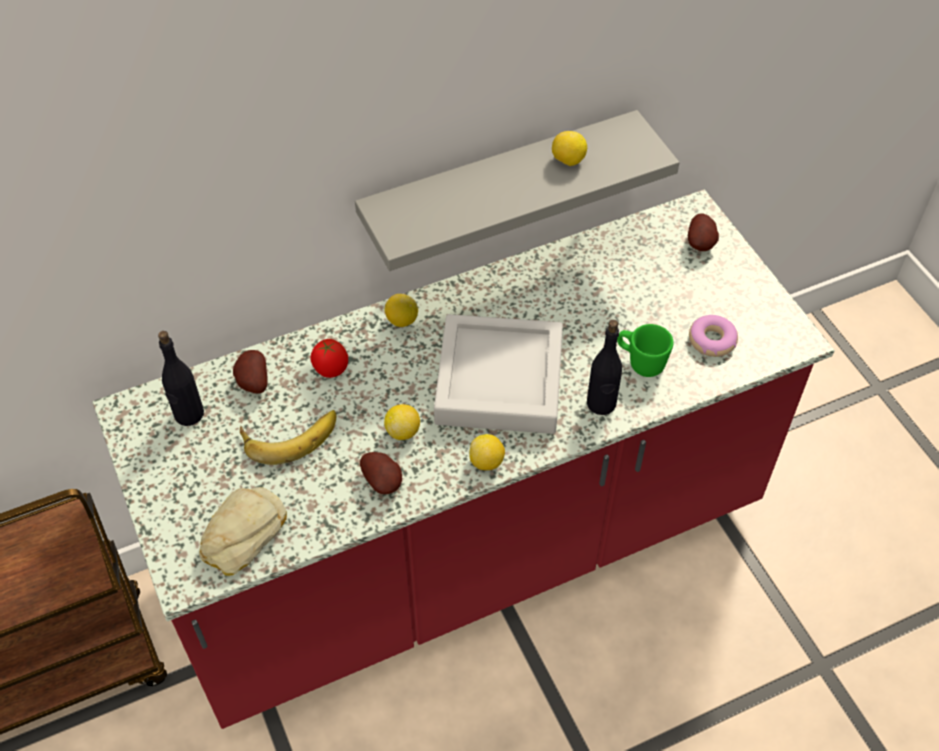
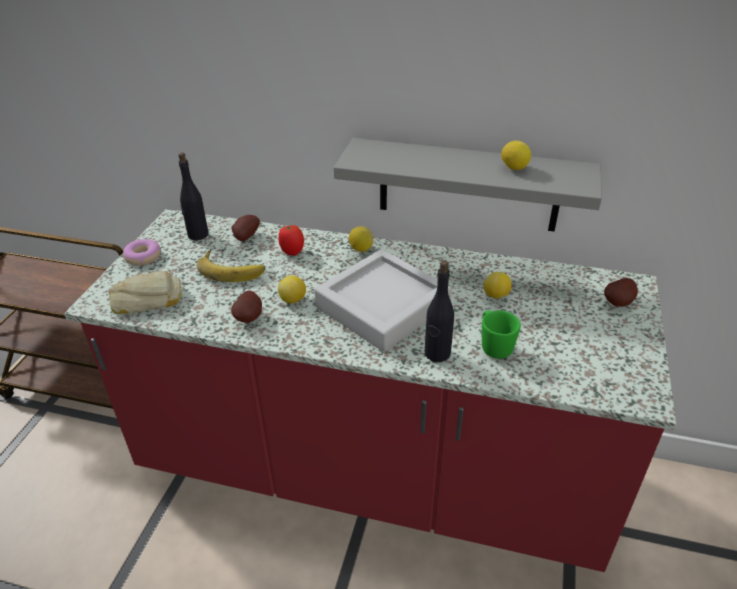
camera: 40 degrees right, 15 degrees down
lemon [469,434,505,470] -> lemon moved to [484,272,512,299]
donut [689,315,738,357] -> donut moved to [123,239,161,266]

